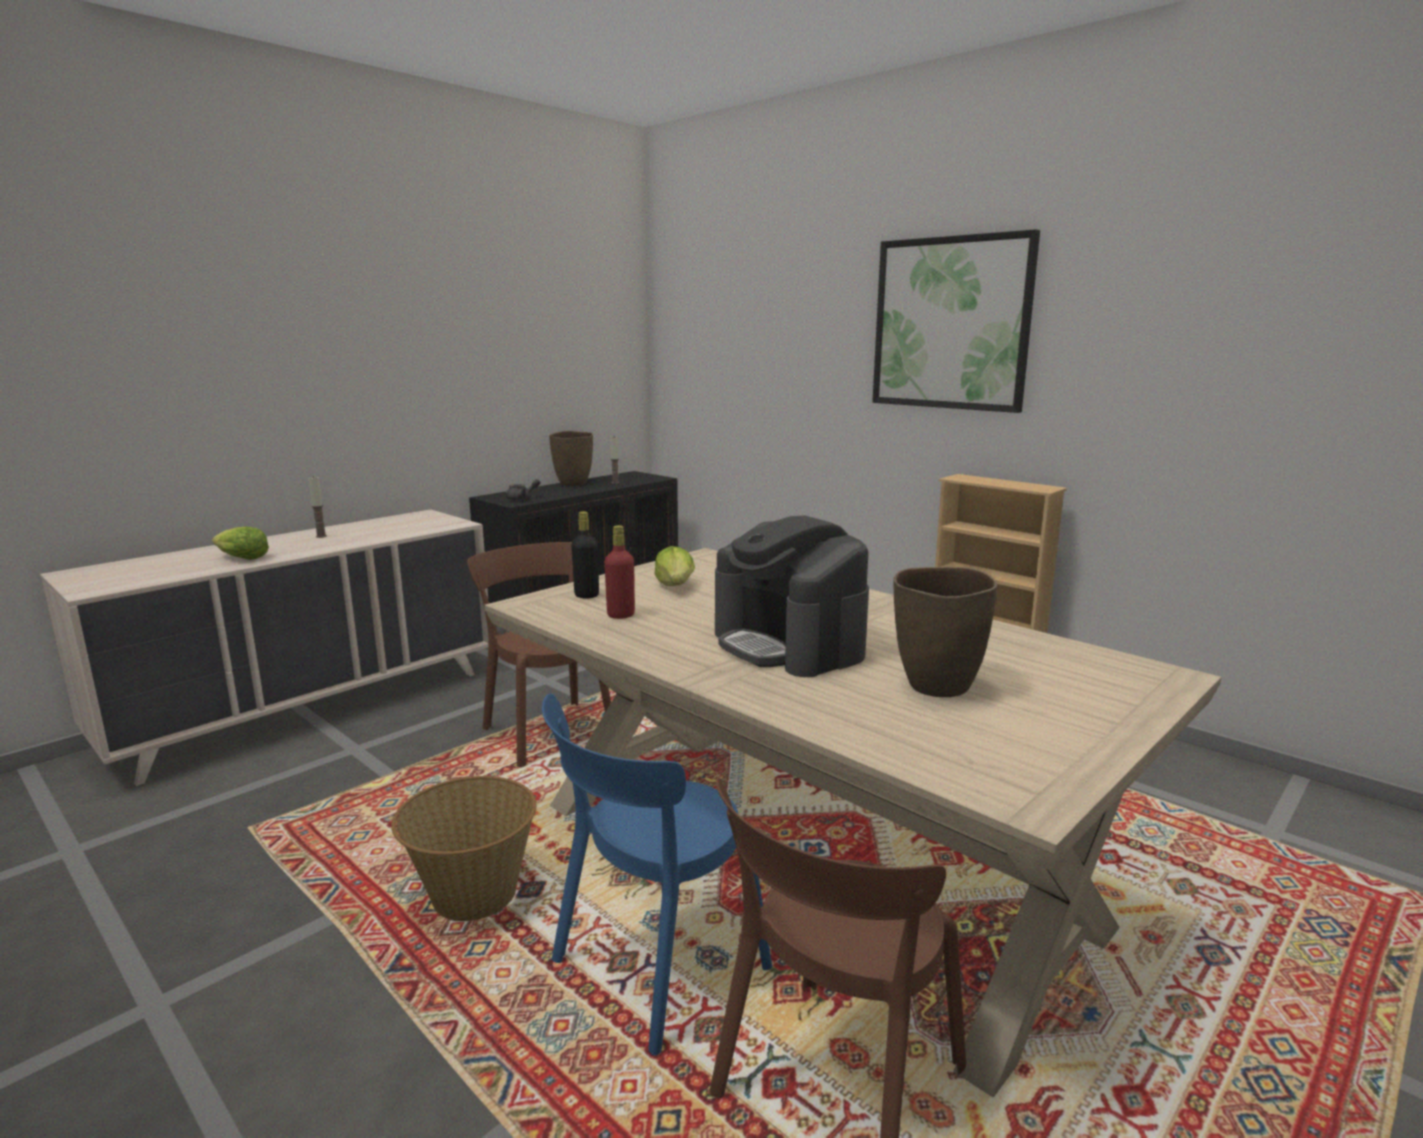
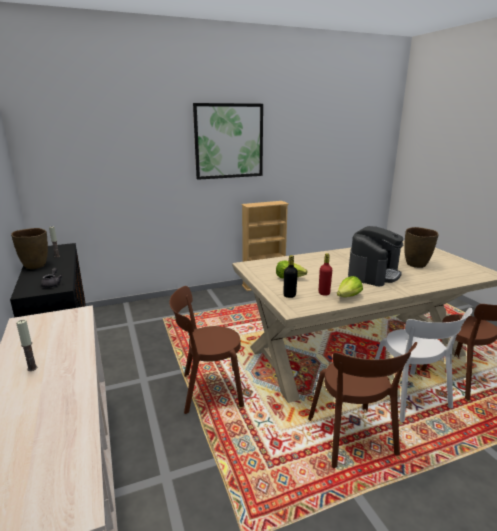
camera: 65 degrees left, 5 degrees up
lettuce [212,527,269,560] -> lettuce moved to [337,276,363,297]
basket [391,776,537,921] -> brown chair [308,342,417,468]
blue chair [542,693,772,1056] -> white chair [375,308,472,422]
coffee machine [715,515,869,677] -> coffee machine turned 45 degrees counterclockwise [348,226,403,286]

